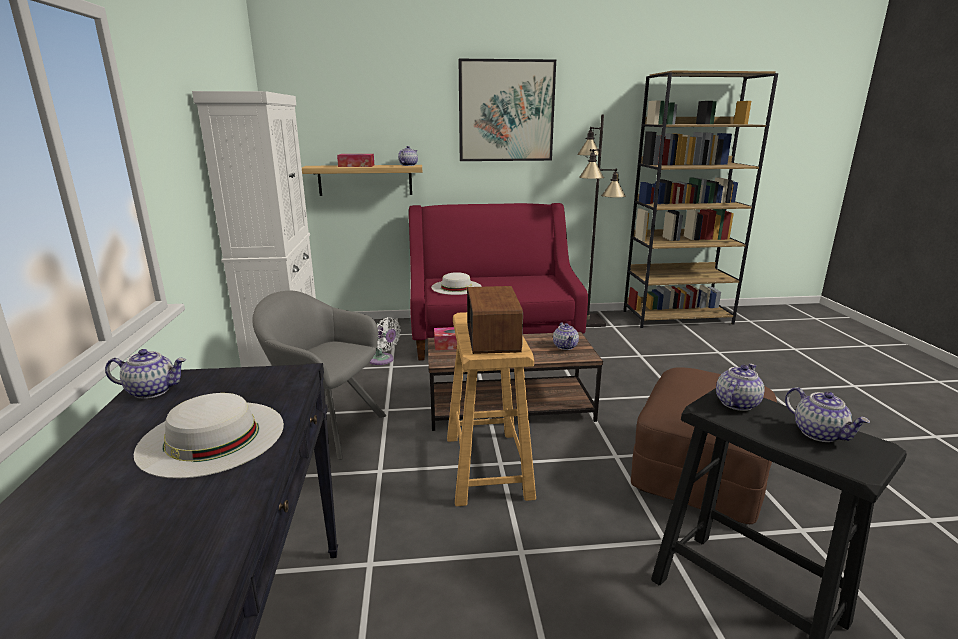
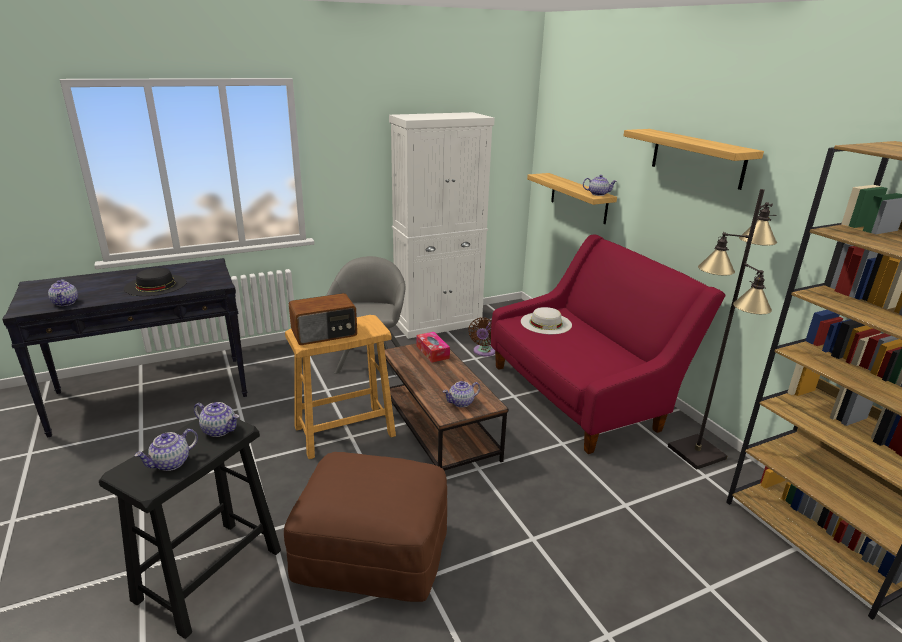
camera: 70 degrees right, 5 degrees up
teapot [105,349,186,399] -> teapot moved to [48,279,78,306]
white hat [134,393,284,478] -> black hat [124,268,187,296]
tissue box [337,154,374,167] -> none
white fan [369,317,401,365] -> brown fan [468,317,495,356]
picture [459,59,556,161] -> shelf [623,129,764,190]

